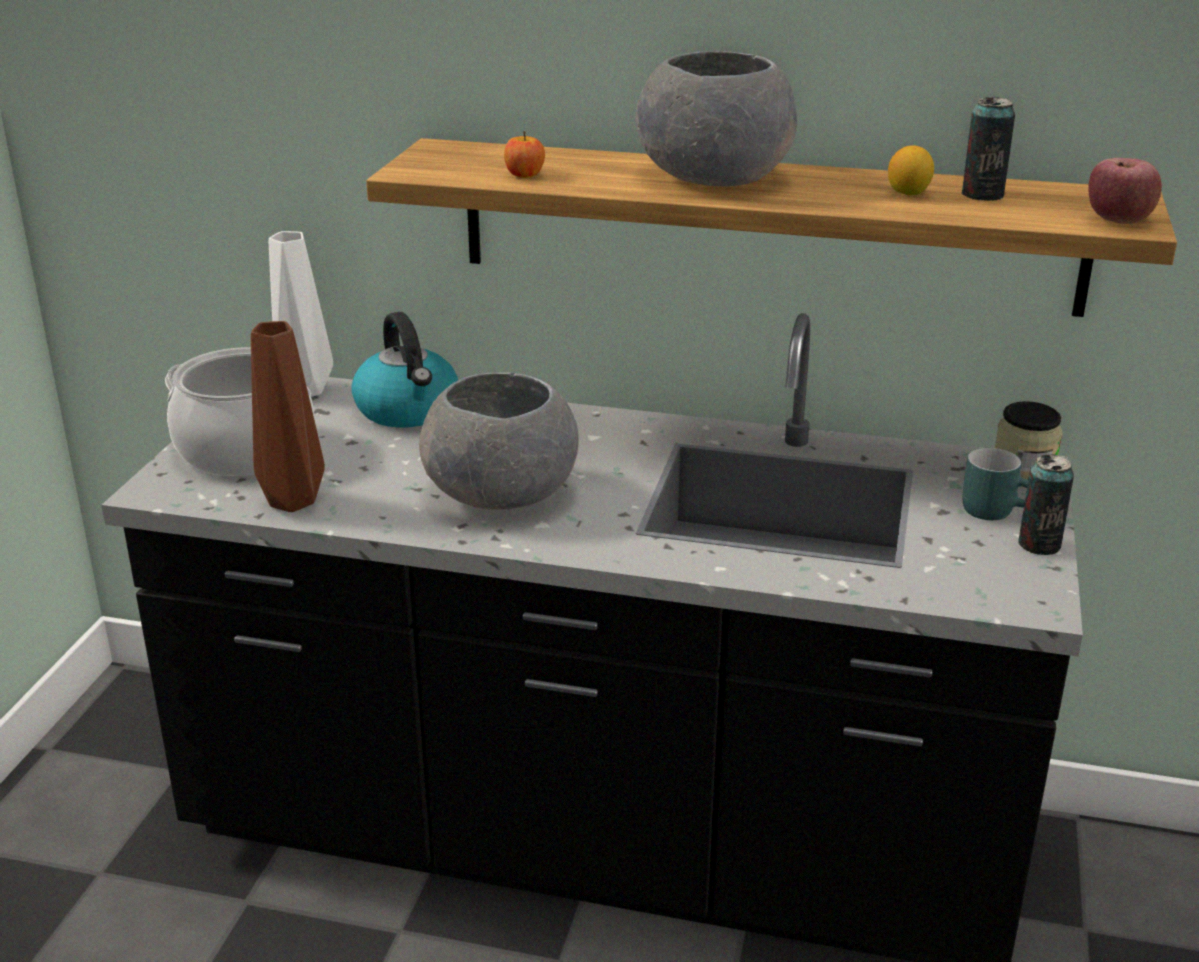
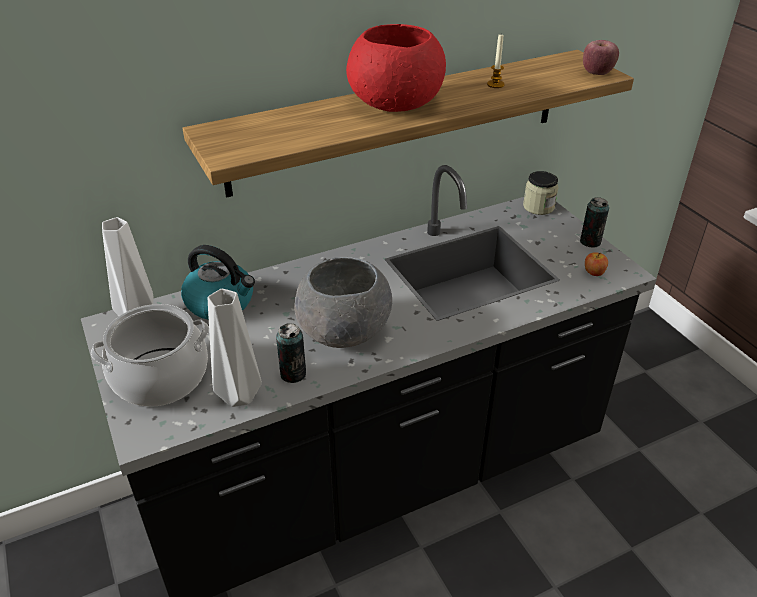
camera: 40 degrees left, 10 degrees up
brown vase [251,321,325,512] -> grey vase [208,289,262,407]
apple [504,131,545,178] -> apple moved to [585,252,608,276]
grey bowl [635,51,797,187] -> red bowl [346,24,446,112]
lemon [888,145,934,195] -> candle [487,35,505,88]
can [961,97,1015,201] -> can moved to [276,323,306,383]
turquoise mug [963,448,1028,520] -> none

